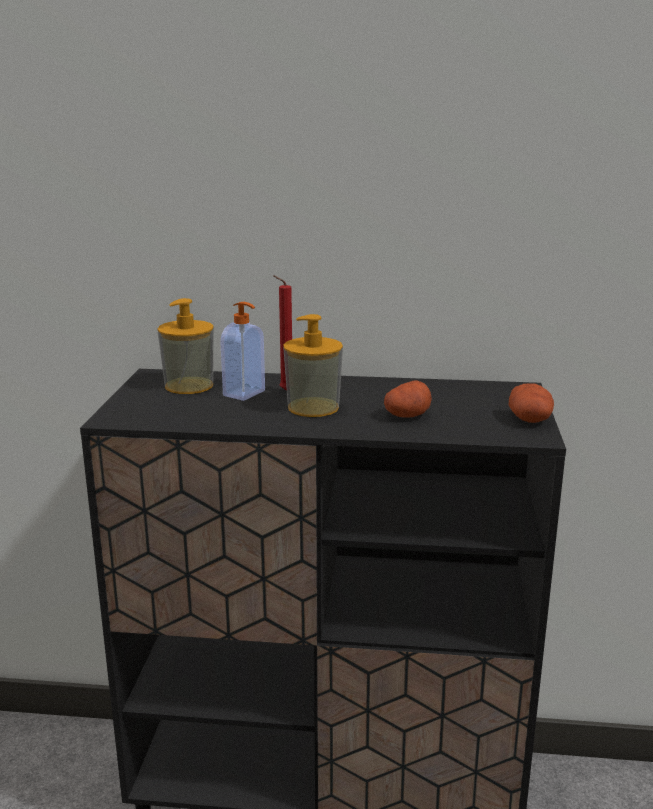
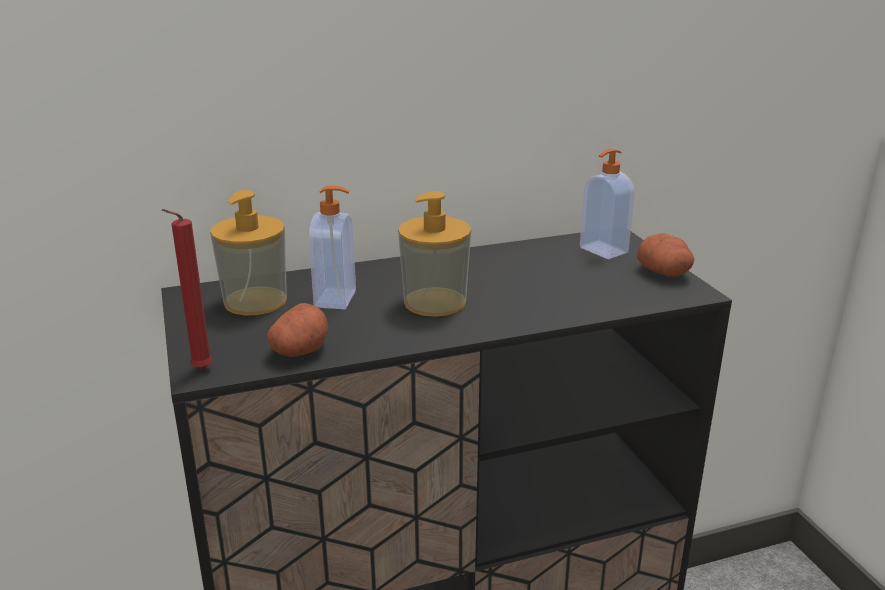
camera: 25 degrees left, 5 degrees up
red candle [273,275,292,391] -> red candle moved to [162,209,213,370]
potato [384,380,432,417] -> potato moved to [267,303,328,357]
none -> soap dispenser [580,149,635,259]

